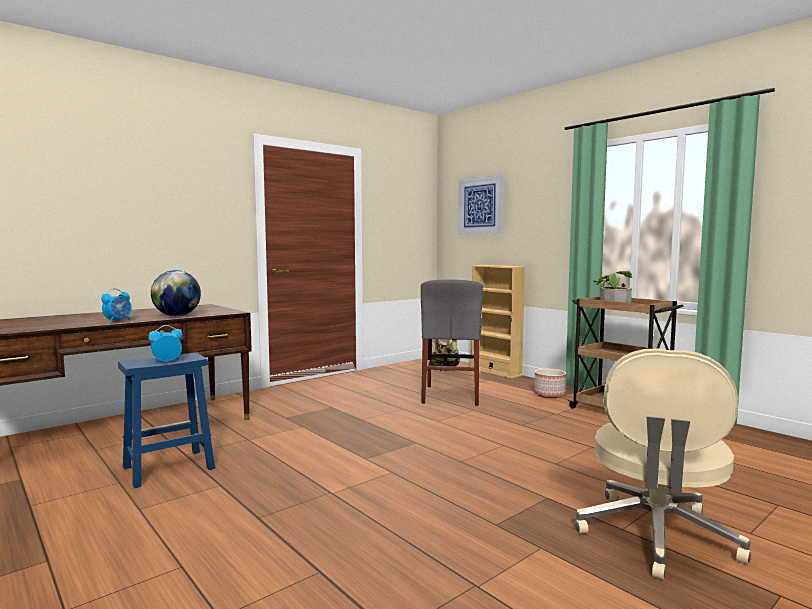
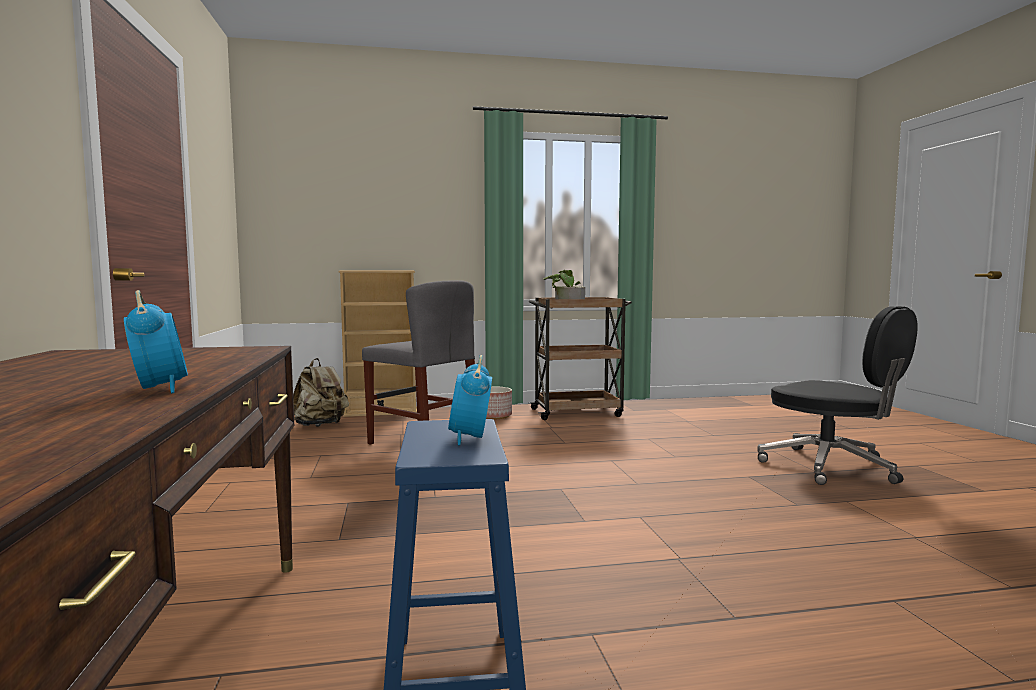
camera: 60 degrees left, 0 degrees up
globe [151,270,201,316] -> none
picture [458,174,504,235] -> none
beige office chair [575,348,751,580] -> black office chair [758,306,918,485]

